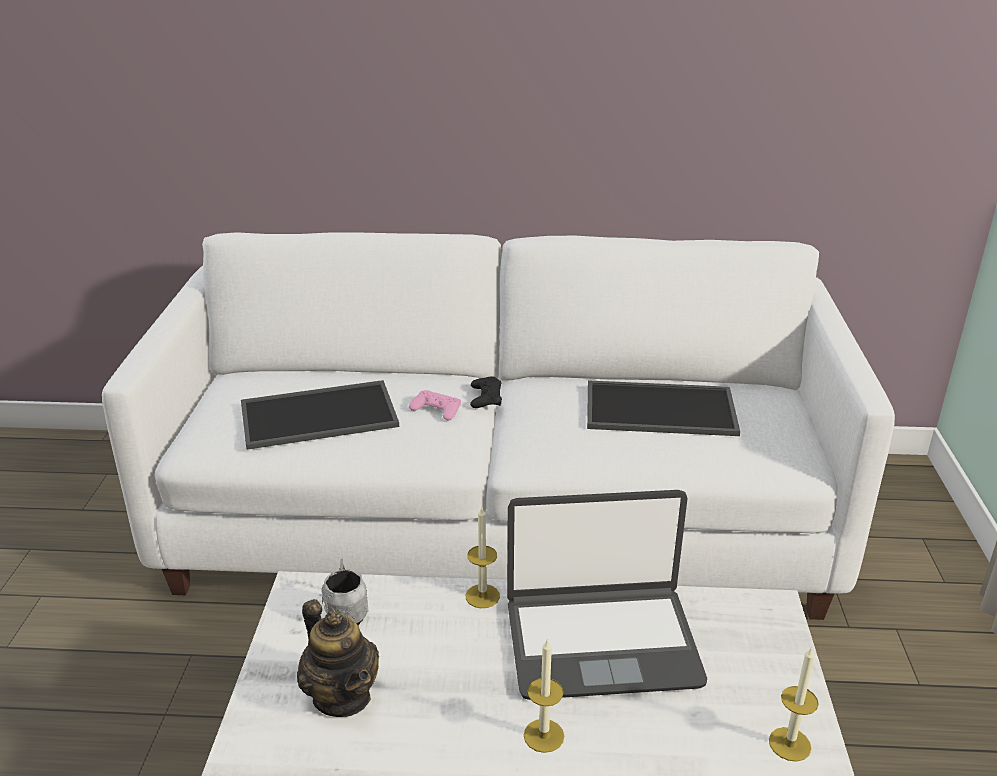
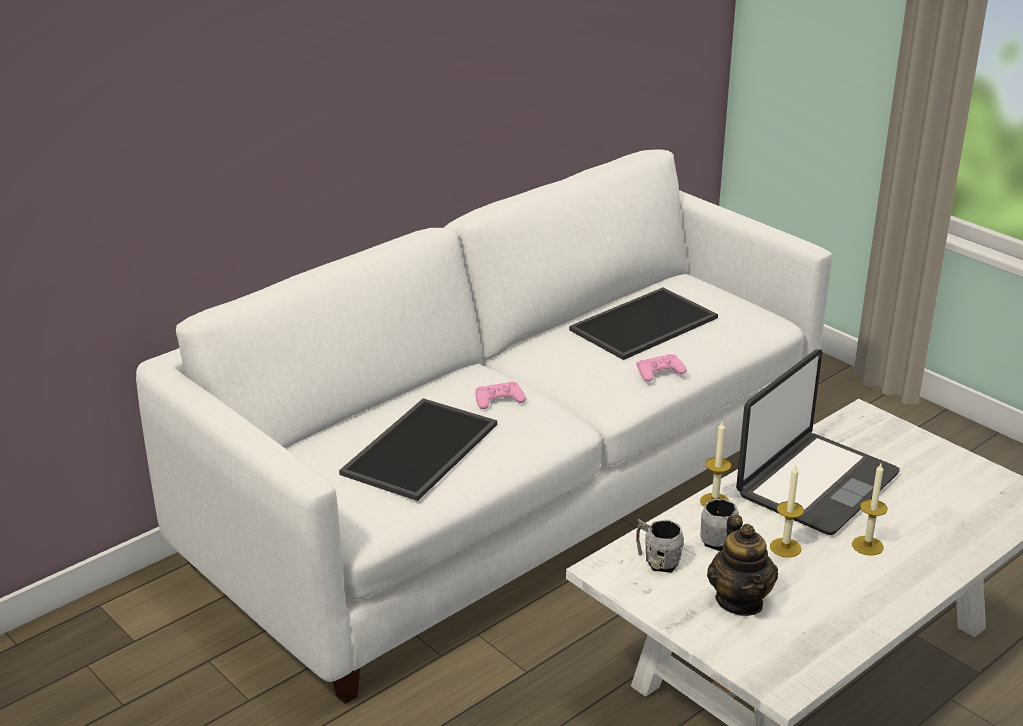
camera: 45 degrees left, 0 degrees up
teapot [297,599,379,717] -> teapot turned 75 degrees clockwise [707,515,778,616]
black game controller [470,376,502,408] -> none
candle [769,646,819,762] -> candle moved to [770,465,804,558]
none -> pink game controller [636,354,687,382]
none -> grey mug [700,498,741,551]

